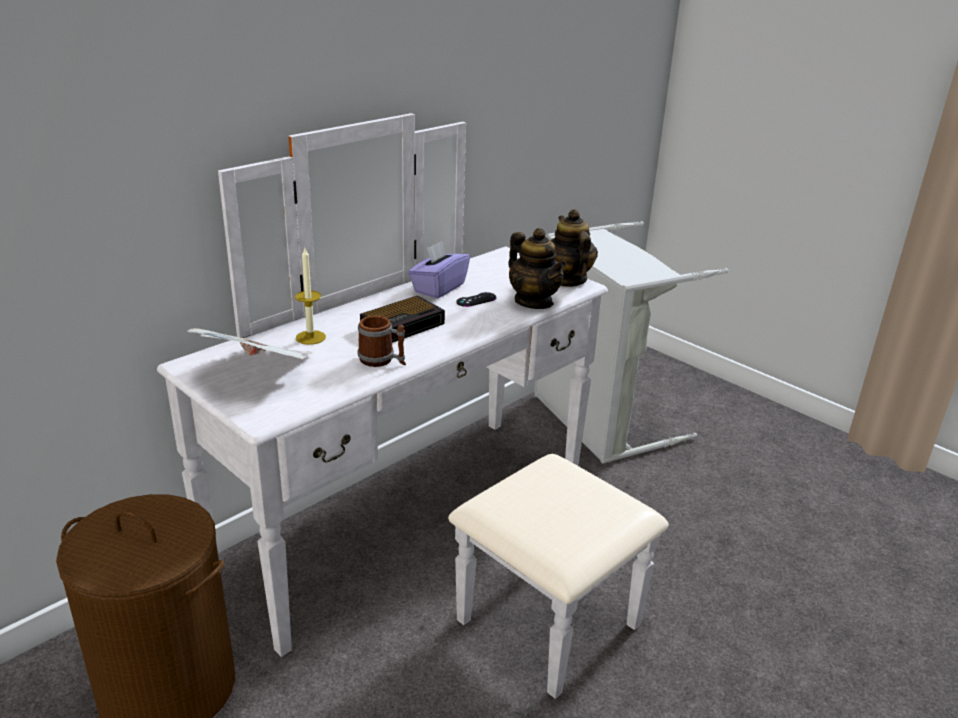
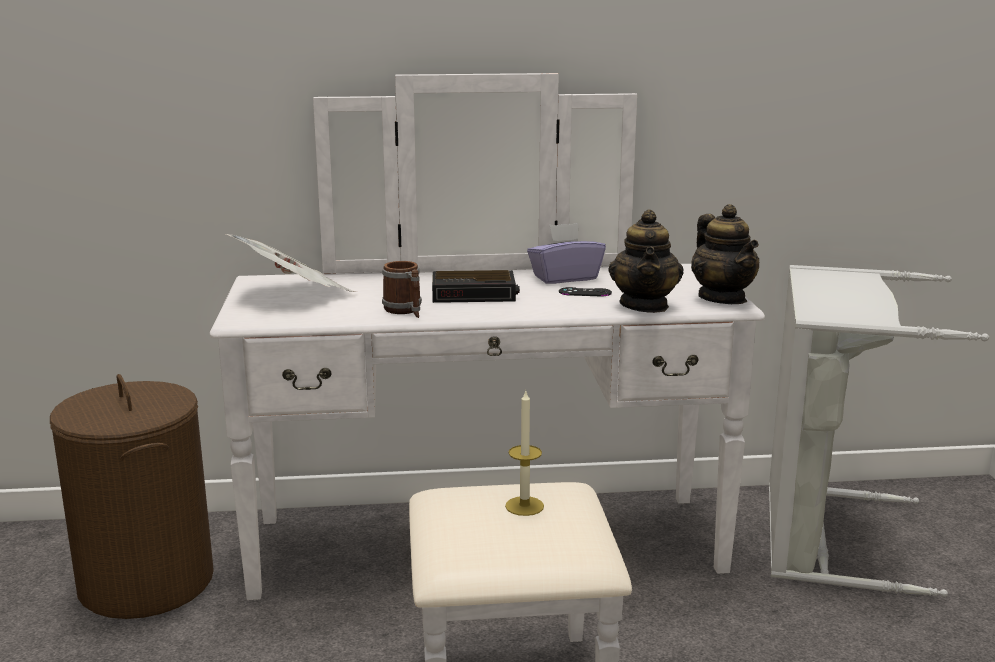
camera: 40 degrees right, 10 degrees down
candle [295,248,326,345] -> candle moved to [505,389,544,516]
teapot [551,209,598,287] -> teapot turned 135 degrees clockwise [691,204,759,304]

